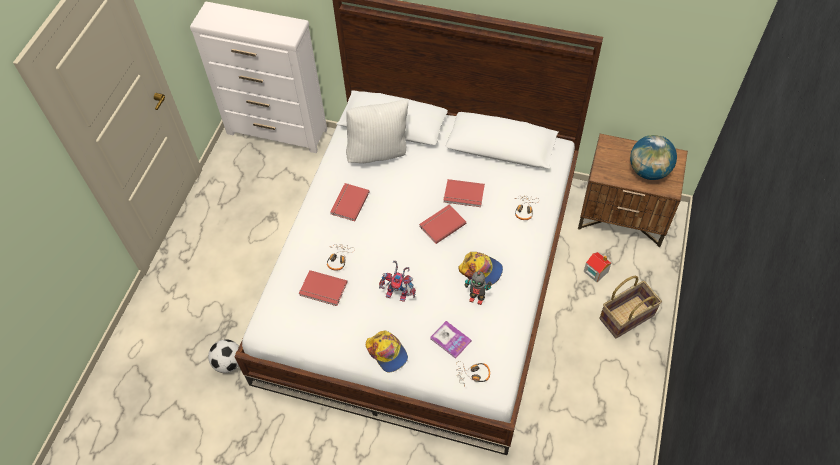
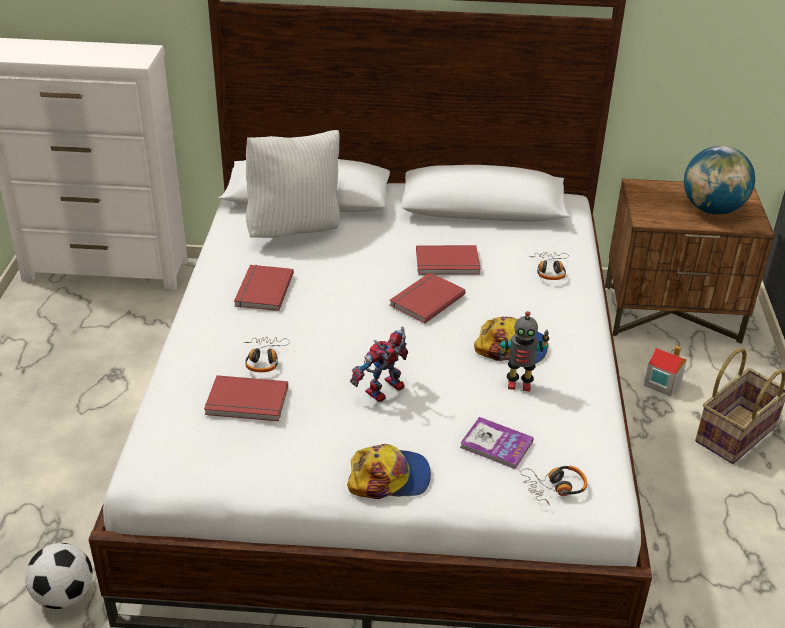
camera: 15 degrees left, 20 degrees down
cap [366,331,408,372] -> cap turned 45 degrees counterclockwise [347,444,431,499]
toy robot [379,261,416,302] -> toy robot turned 135 degrees clockwise [350,326,408,402]

